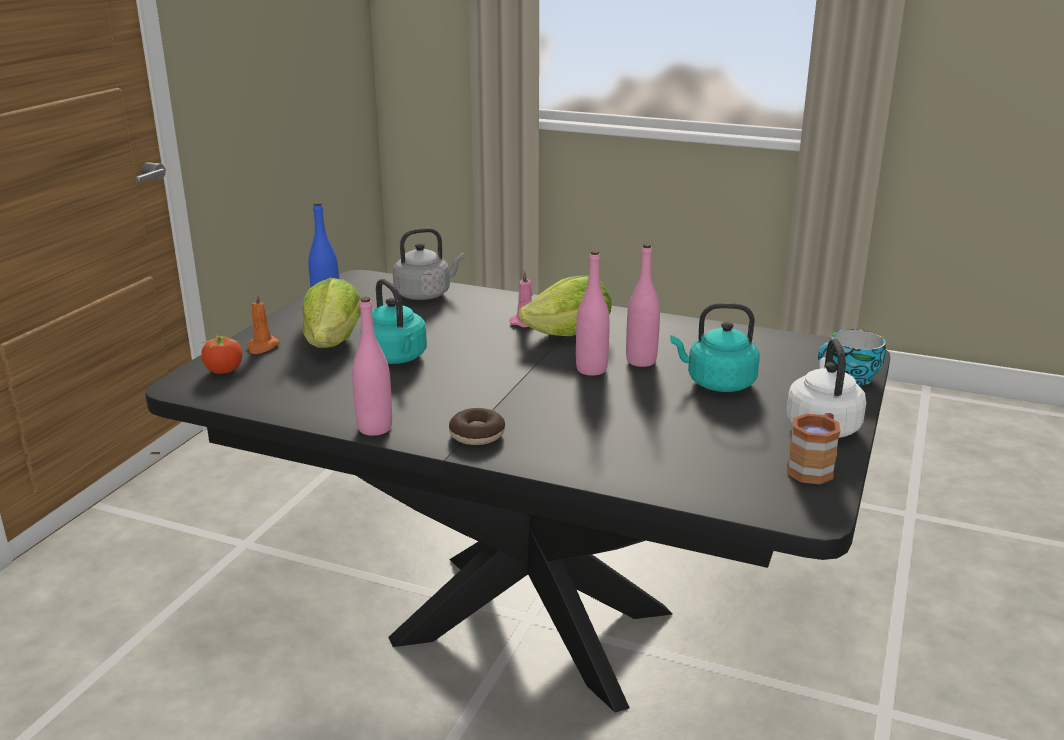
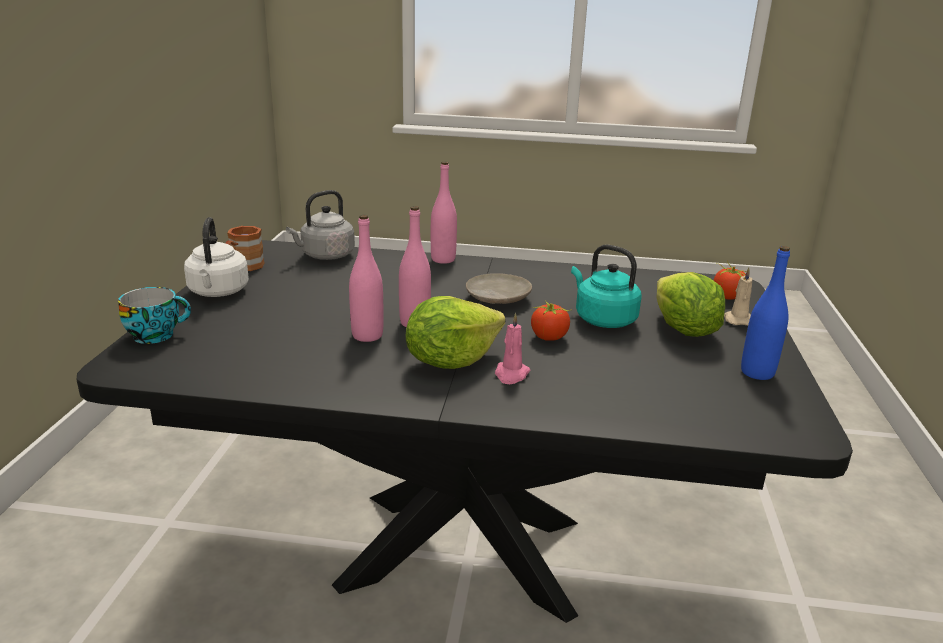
camera: 165 degrees right, 0 degrees up
orange candle [247,292,280,354] -> beige candle [724,267,752,326]
pink bottle [352,297,392,436] -> pink bottle moved to [431,162,457,264]
grey kettle [393,228,465,300] -> grey kettle moved to [286,190,355,260]
donut [449,408,505,445] -> none
turquoise kettle [671,303,760,392] -> none
none -> beige plate [466,273,532,304]
none -> tomato [531,300,570,341]

